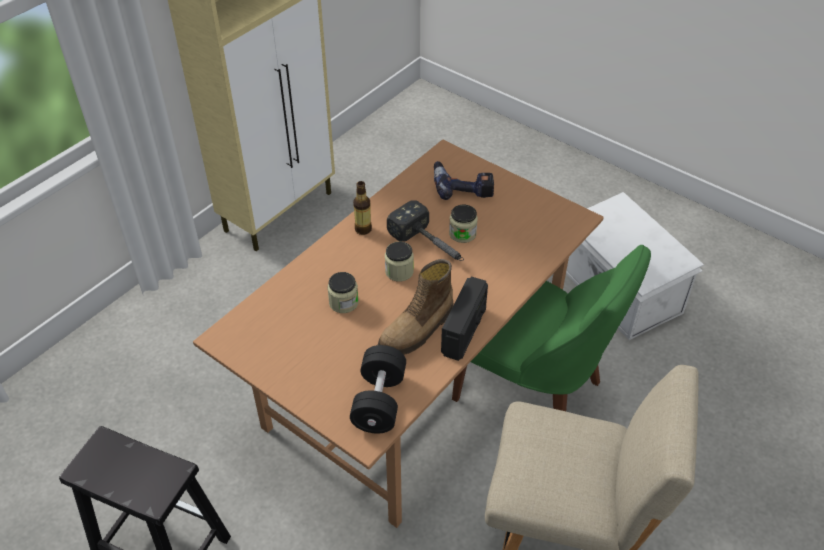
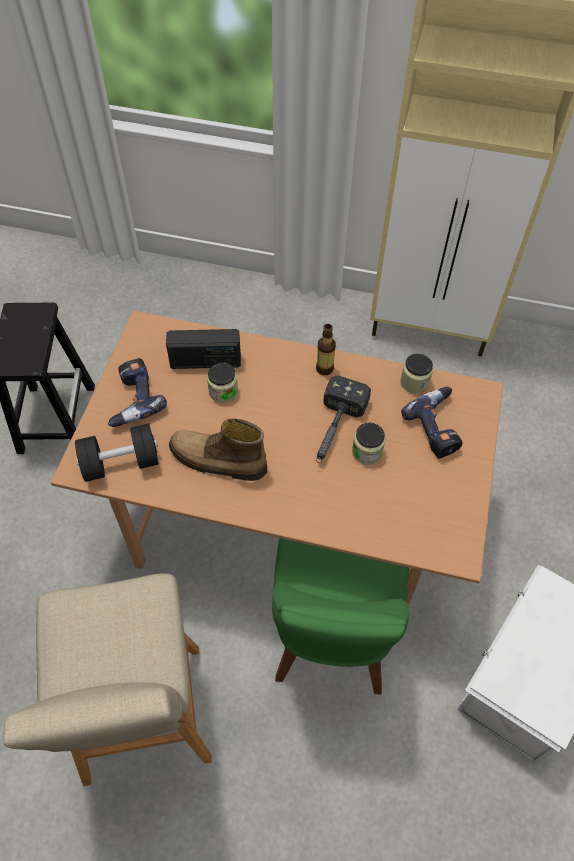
camera: 65 degrees right, 10 degrees up
jar [385,242,414,281] -> jar moved to [400,353,433,394]
radio [441,276,488,361] -> radio moved to [166,329,241,369]
none -> power drill [108,358,167,427]

